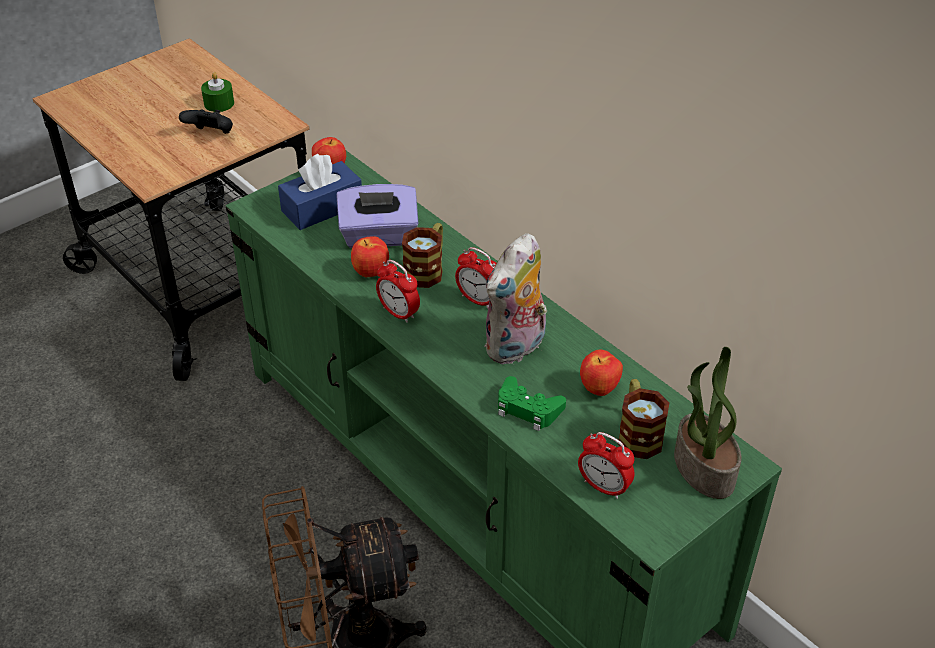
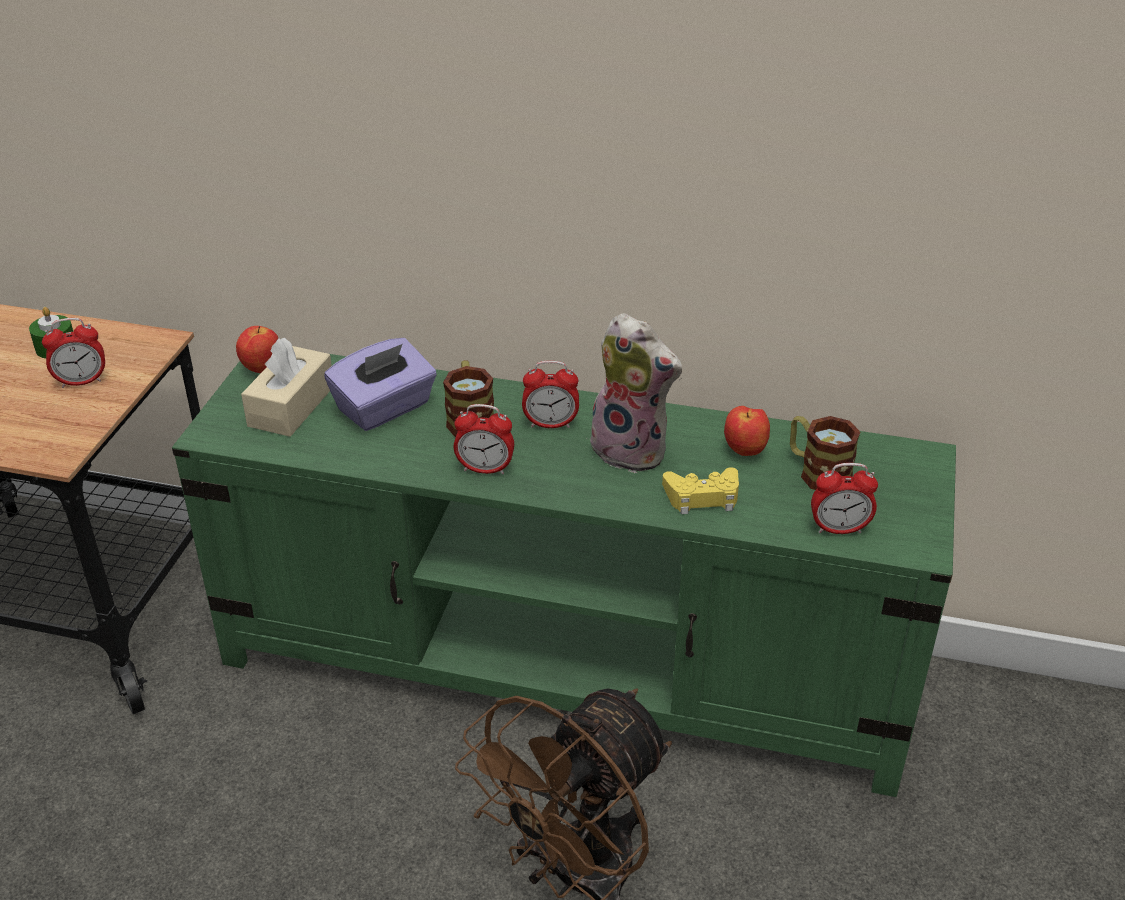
camera: 35 degrees left, 5 degrees down
black game controller [179,109,233,134] -> alarm clock [42,318,105,388]
blue tissue box [278,154,362,230] -> beige tissue box [241,338,332,437]
apple [351,236,389,277] -> none
plush toy [484,233,547,365] -> plush toy turned 60 degrees counterclockwise [587,313,682,473]
green game controller [498,376,566,431] -> yellow game controller [662,467,739,514]
potted plant [674,347,742,499] -> none

